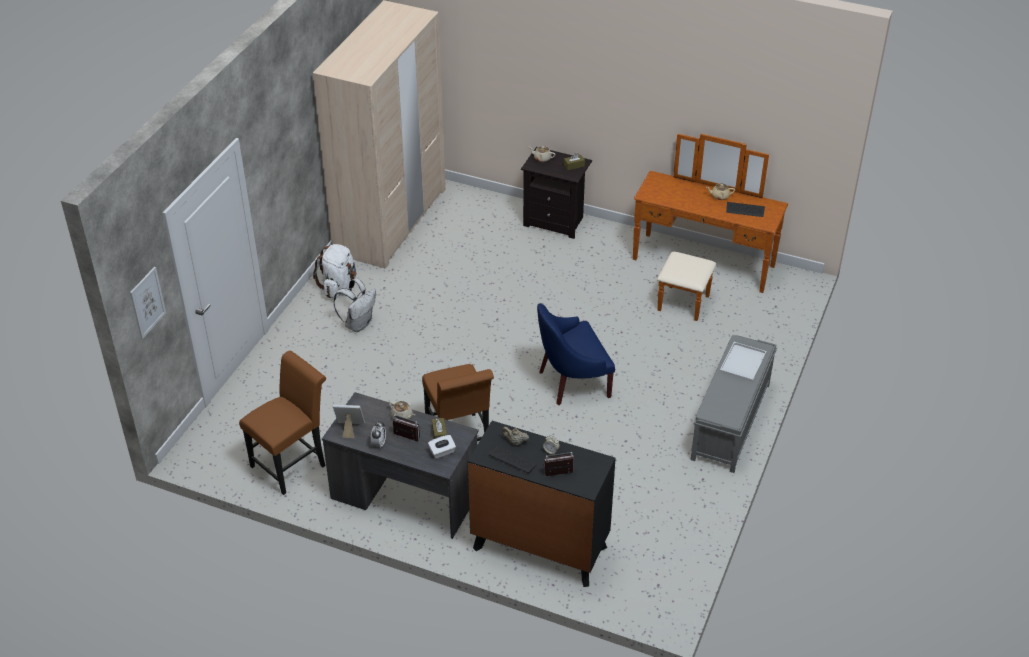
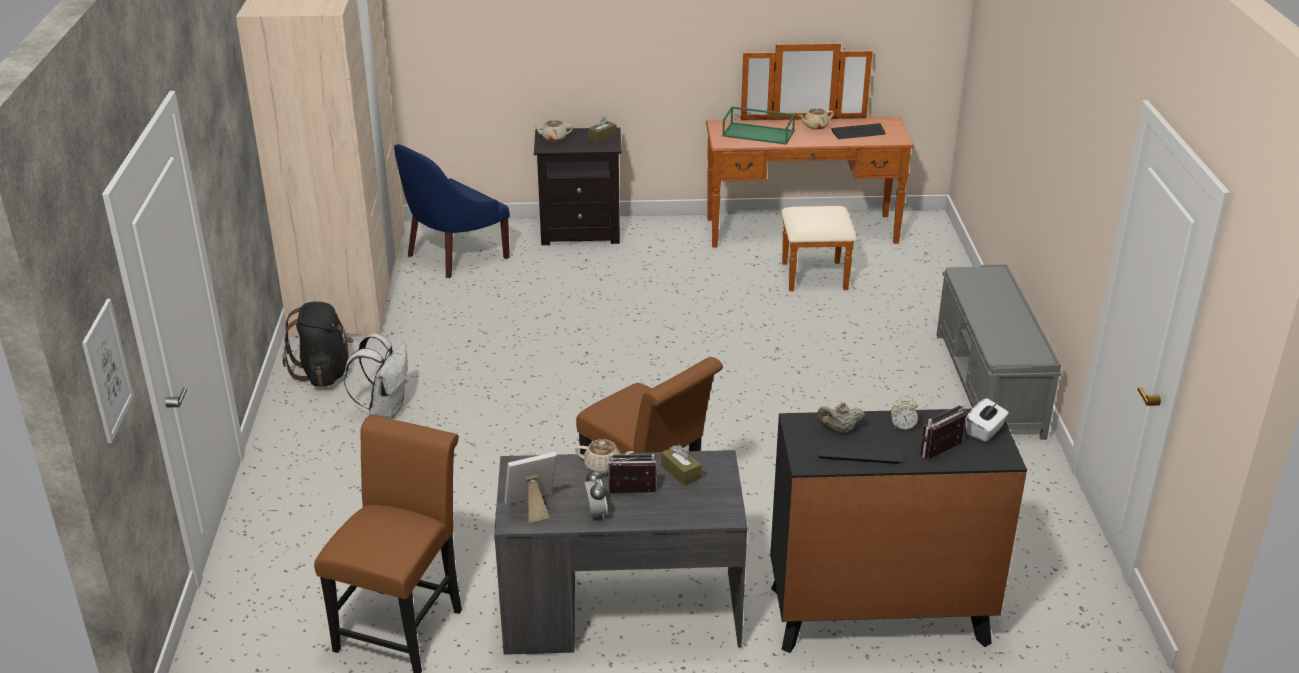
camera: 25 degrees left, 10 degrees down
white backpack [313,244,356,298] -> black backpack [283,302,354,387]
white tissue box [428,435,456,459] -> white tissue box moved to [966,398,1009,442]
blue armchair [537,303,615,405] -> blue armchair moved to [394,144,510,278]
white tray [720,342,767,382] -> none
none -> green tray [722,106,795,145]

